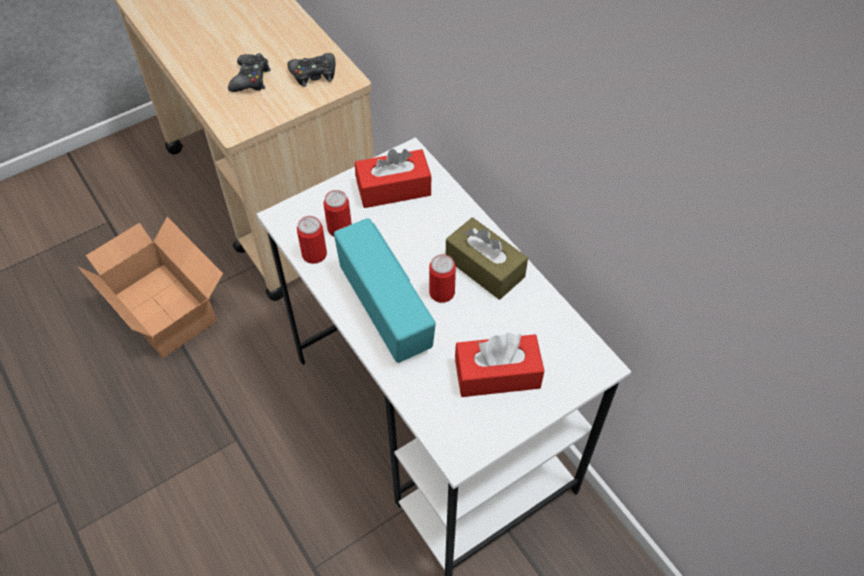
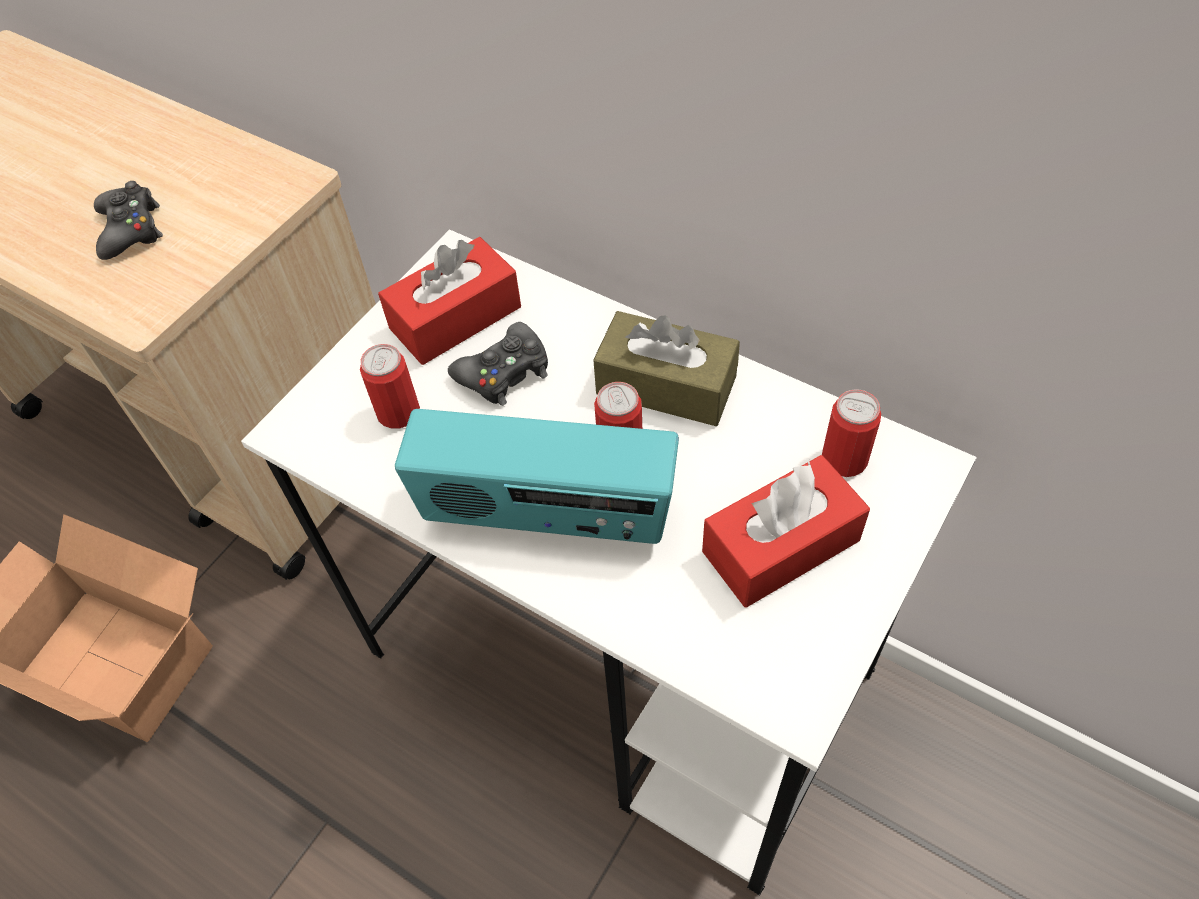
camera: 20 degrees left, 0 degrees up
black game controller [287,53,336,87] -> black game controller moved to [448,322,548,406]
can [297,216,327,264] -> can moved to [822,389,881,477]
radio [334,218,436,363] -> radio turned 150 degrees clockwise [395,409,679,544]

